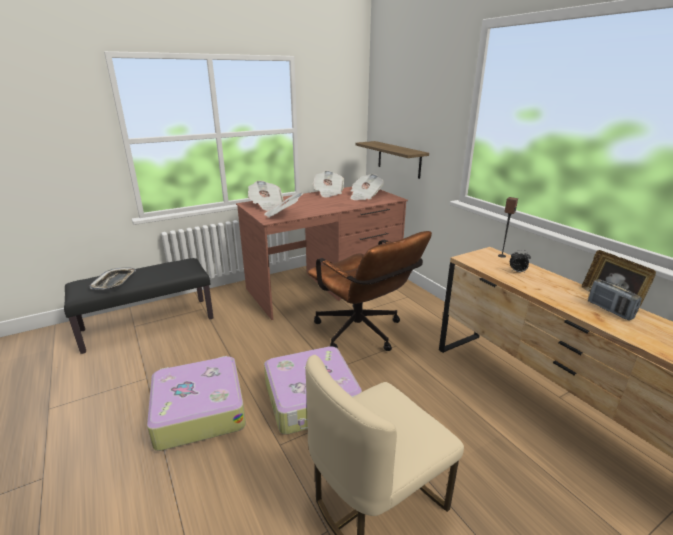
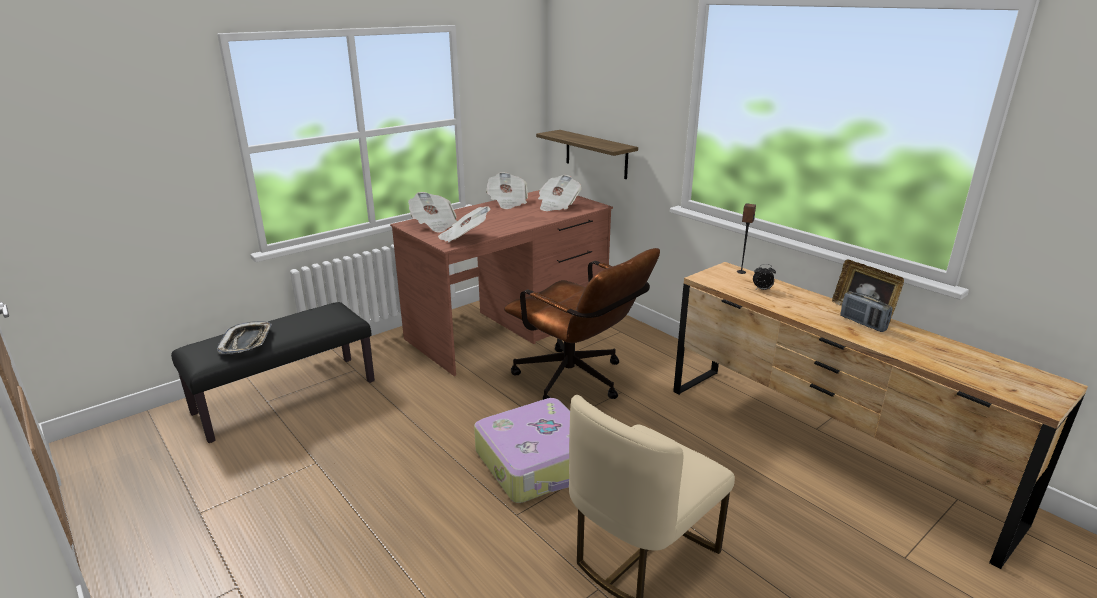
camera: 10 degrees left, 0 degrees up
suitcase [147,356,246,451] -> none

